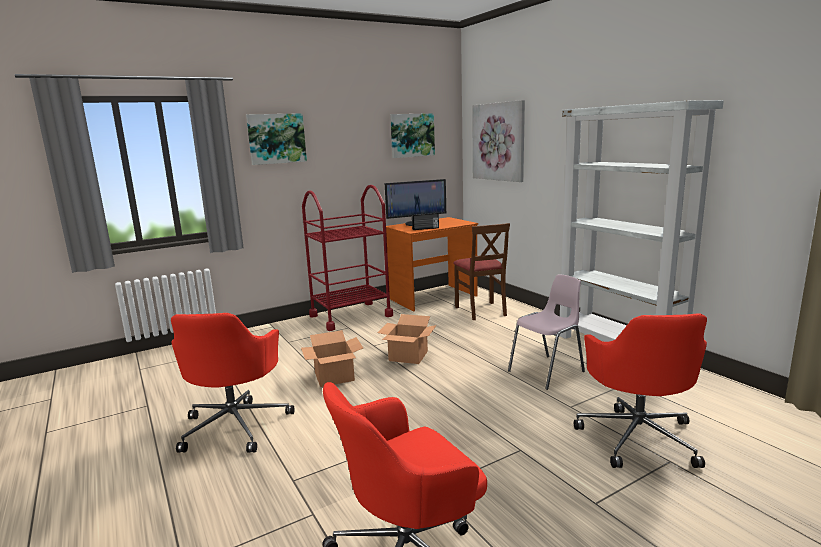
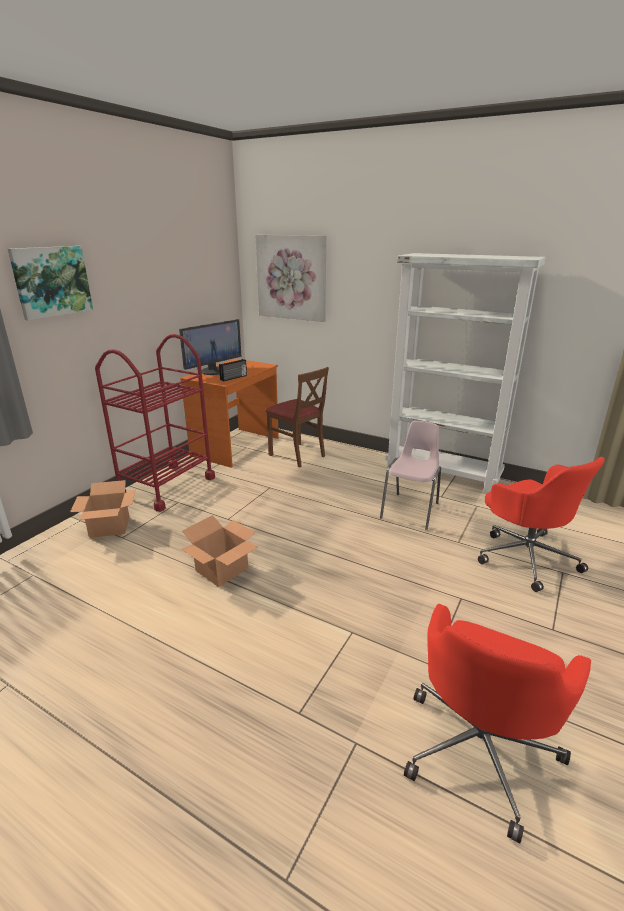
camera: 30 degrees left, 10 degrees up
red office chair [171,313,294,453] -> none
cardboard box [377,314,437,364] -> cardboard box moved to [70,480,136,538]
picture [390,113,435,158] -> none

